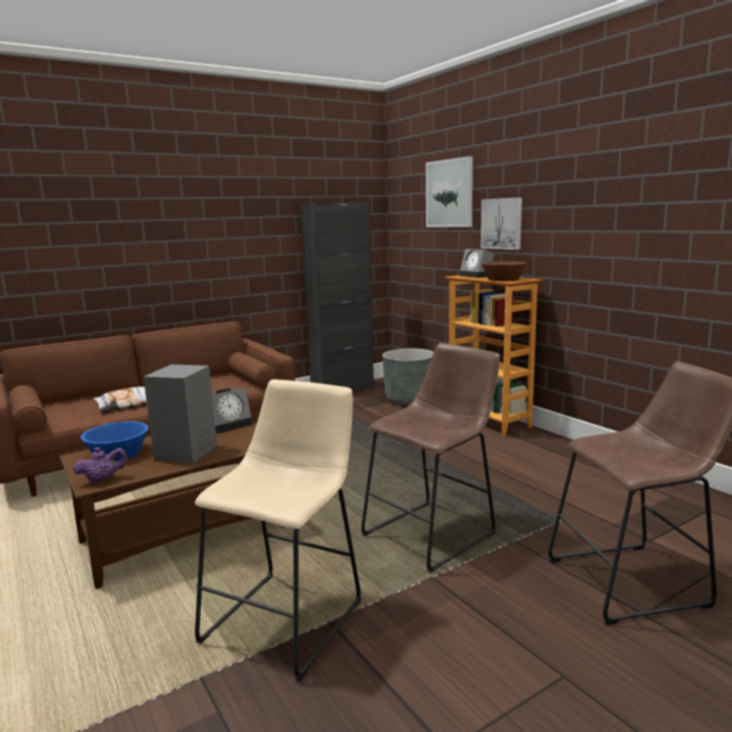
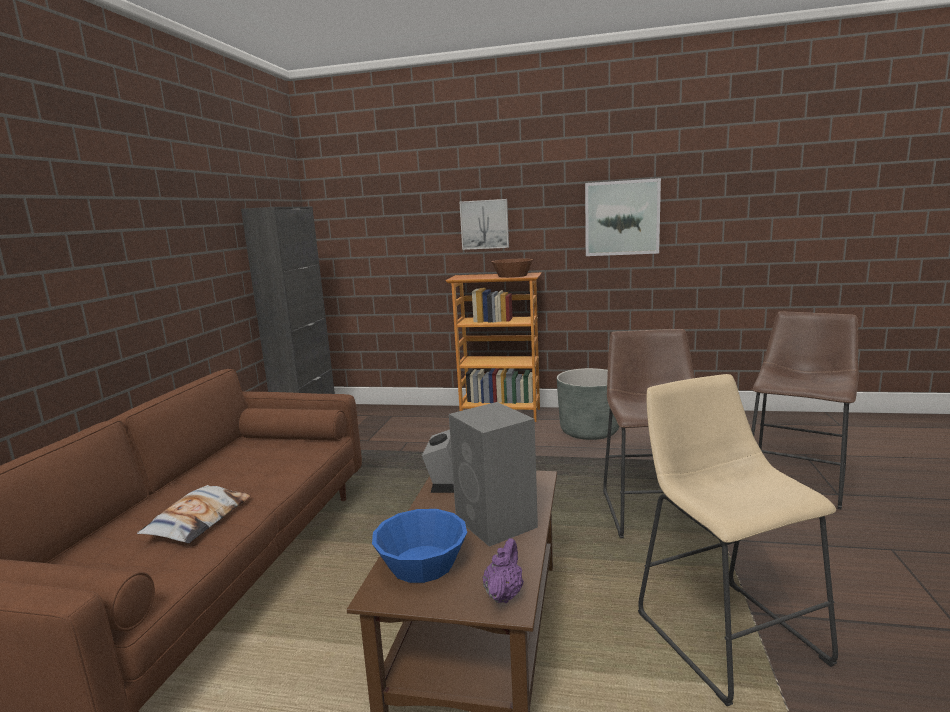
camera: 45 degrees left, 0 degrees up
grey planter [382,348,434,405] -> grey planter moved to [557,368,619,440]
picture [426,156,473,227] -> picture moved to [585,178,661,256]
alarm clock [459,248,494,278] -> none

